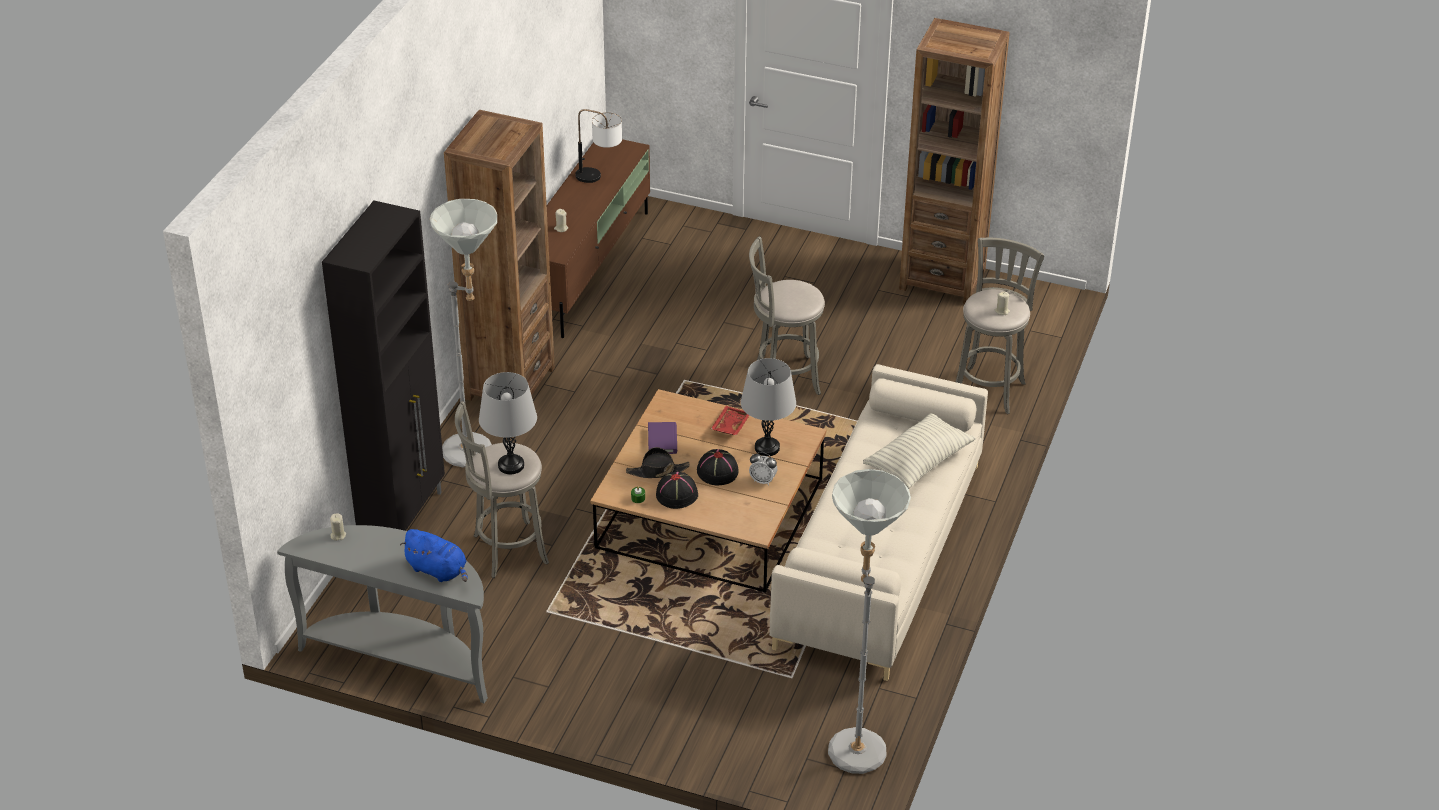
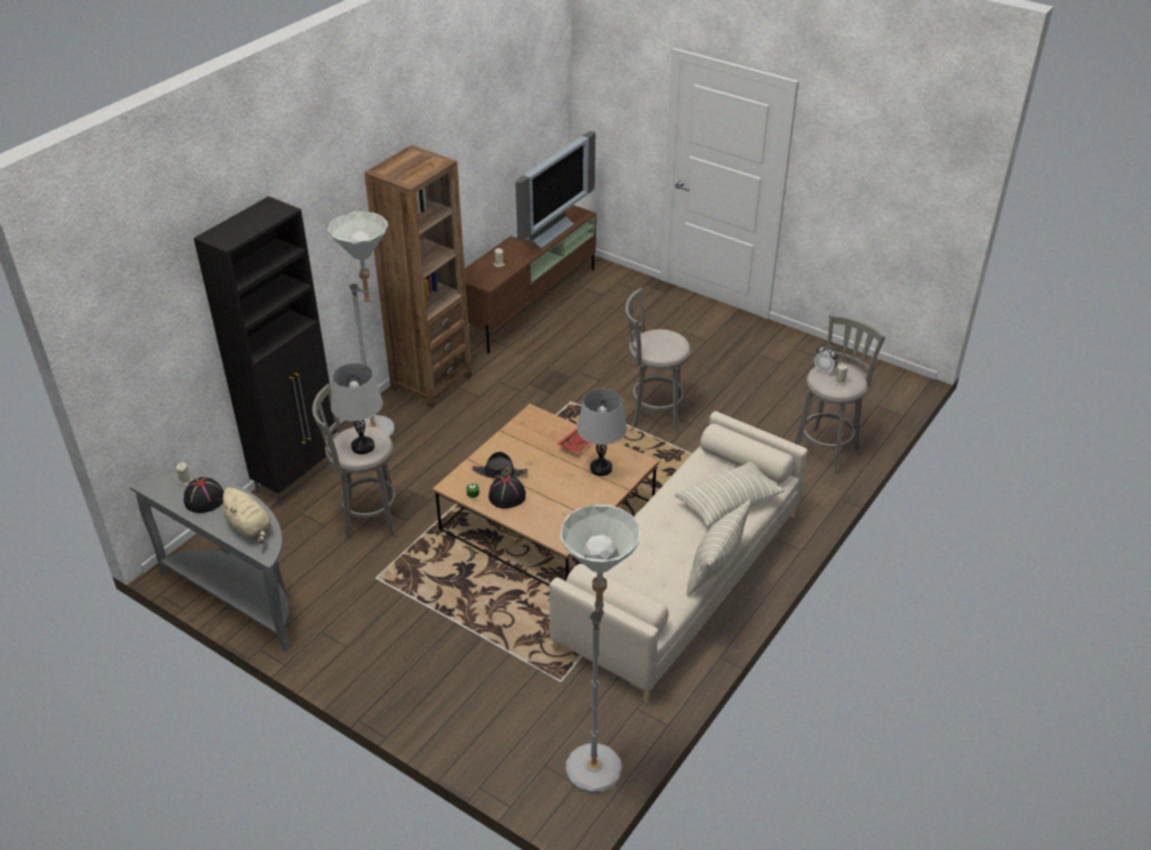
camera: 15 degrees right, 0 degrees up
blue plush toy [400,529,468,582] -> beige plush toy [218,487,271,543]
table lamp [575,109,622,183] -> television [511,131,595,249]
purple book [648,422,677,454] -> none
black hat [697,449,739,485] -> black hat moved to [184,477,224,513]
alarm clock [749,452,777,485] -> alarm clock moved to [814,344,839,374]
brown bookcase [899,18,1010,304] -> none
none -> pillow [687,499,751,596]

